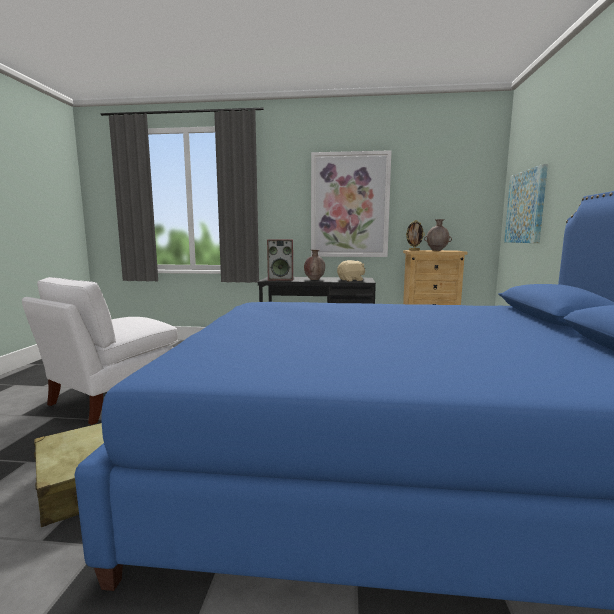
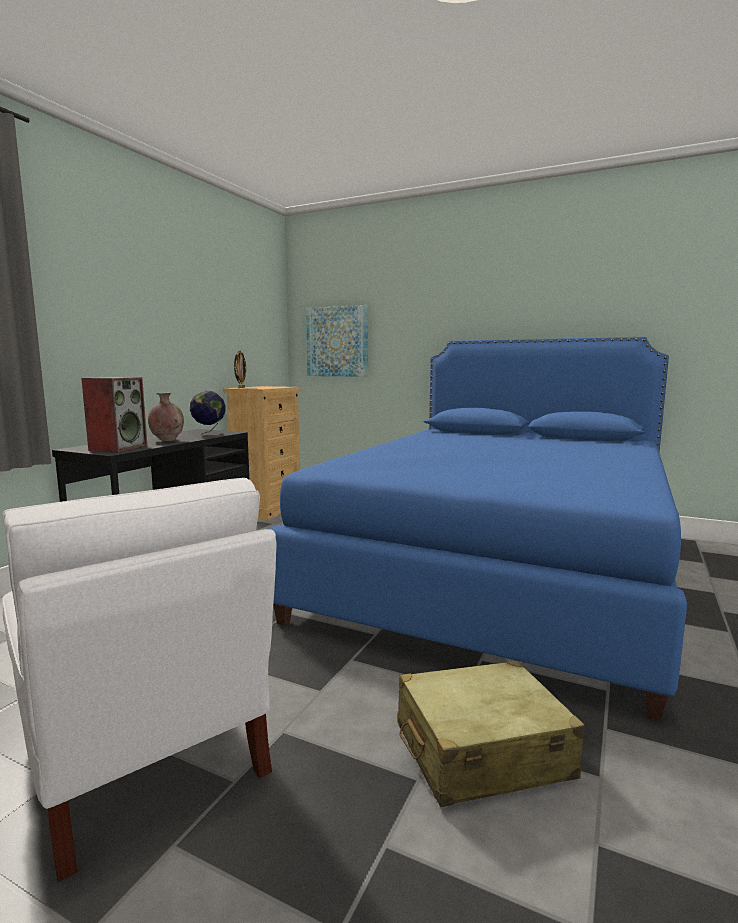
camera: 70 degrees left, 0 degrees up
picture [311,150,391,257] -> none
beige plush toy [337,260,365,281] -> globe [190,391,226,436]
brown vase [424,219,452,251] -> none

